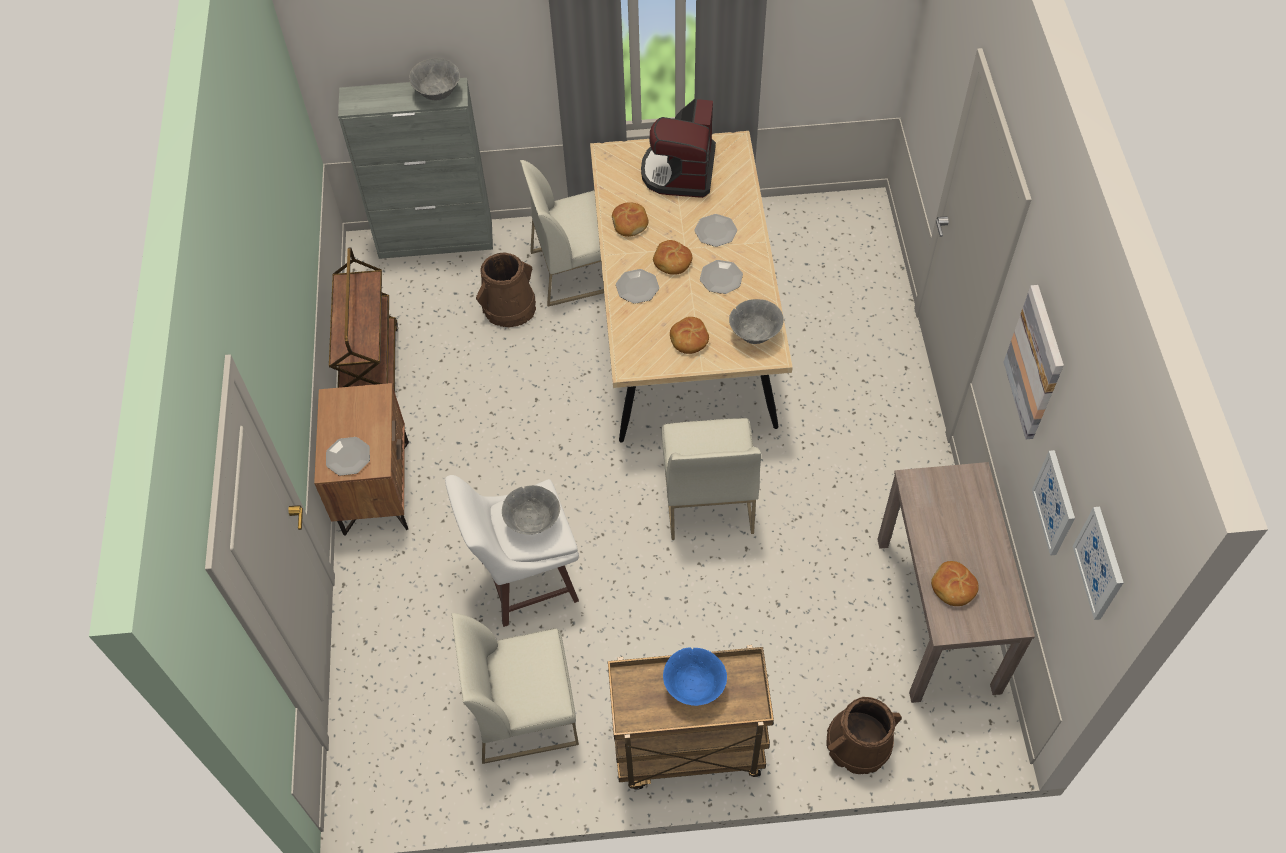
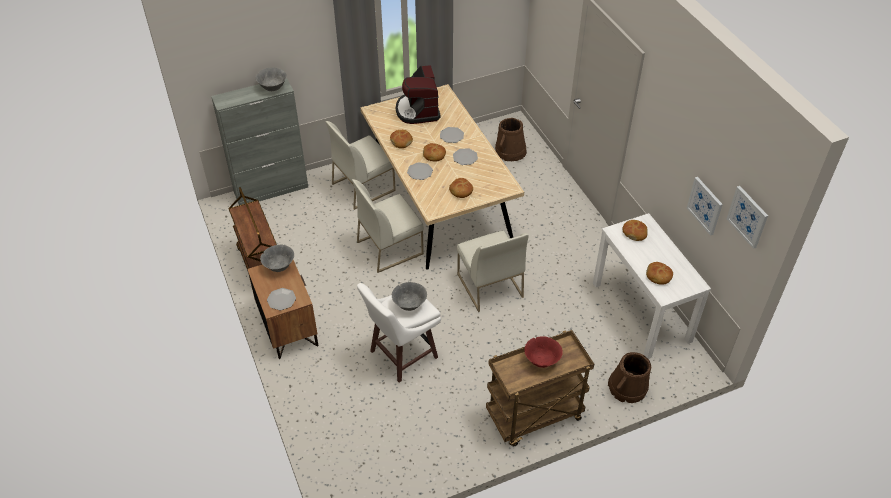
camera: 20 degrees left, 10 degrees down
white chair [451,613,579,764] -> white chair moved to [352,179,424,273]
brown bucket [476,253,536,327] -> brown bucket moved to [495,118,527,161]
blue bowl [663,647,727,706] -> red bowl [524,336,563,368]
grey bowl [729,299,784,344] -> grey bowl moved to [260,245,294,272]
brown console table [877,462,1035,703] -> white console table [593,213,711,359]
picture [1004,285,1064,439] -> none
none -> bread [623,220,648,241]

